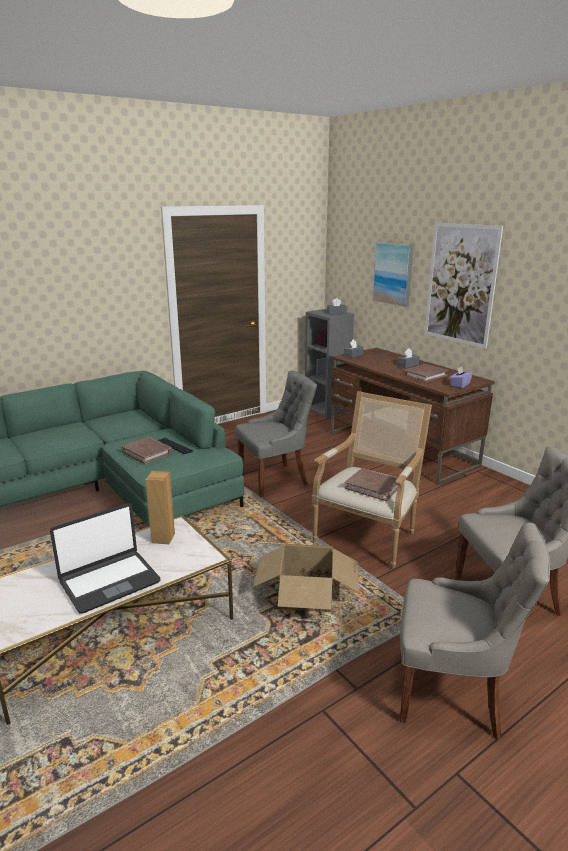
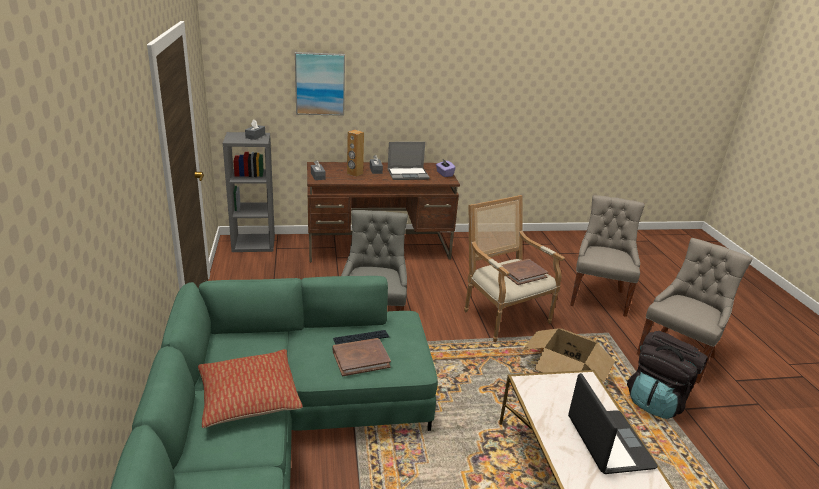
camera: 65 degrees left, 5 degrees up
brown speaker [145,471,175,544] -> brown speaker moved to [347,130,364,177]
brown book [403,364,449,382] -> laptop [388,142,430,180]
picture [425,223,503,349] -> none
none -> pillow [198,349,303,428]
none -> black backpack [627,331,708,419]

